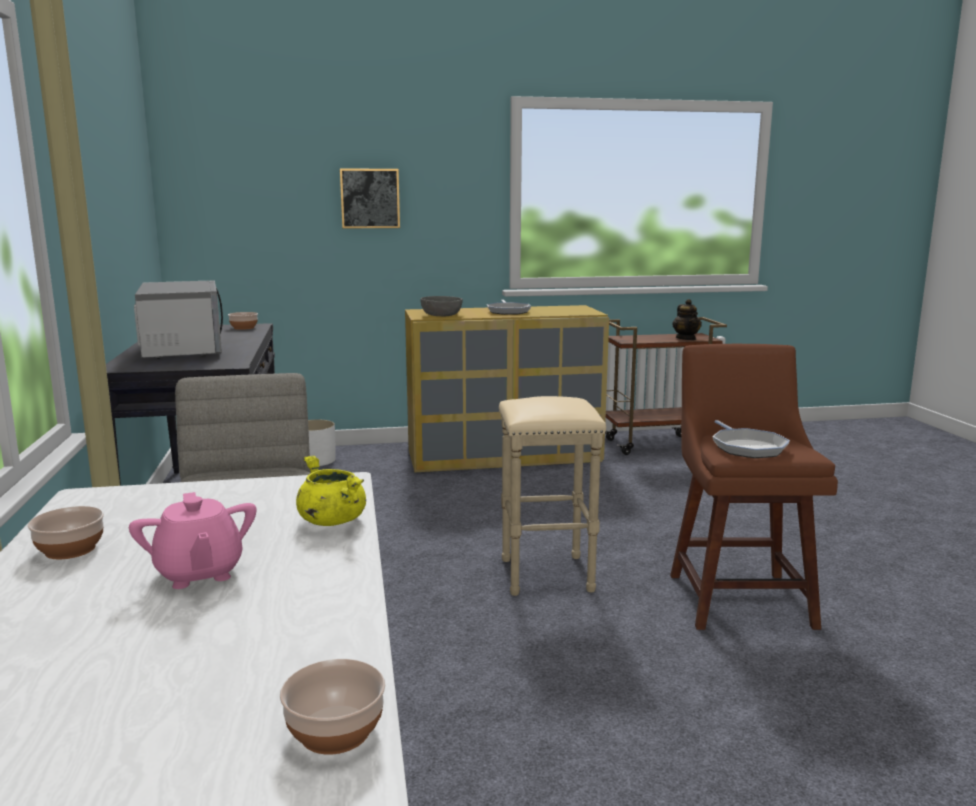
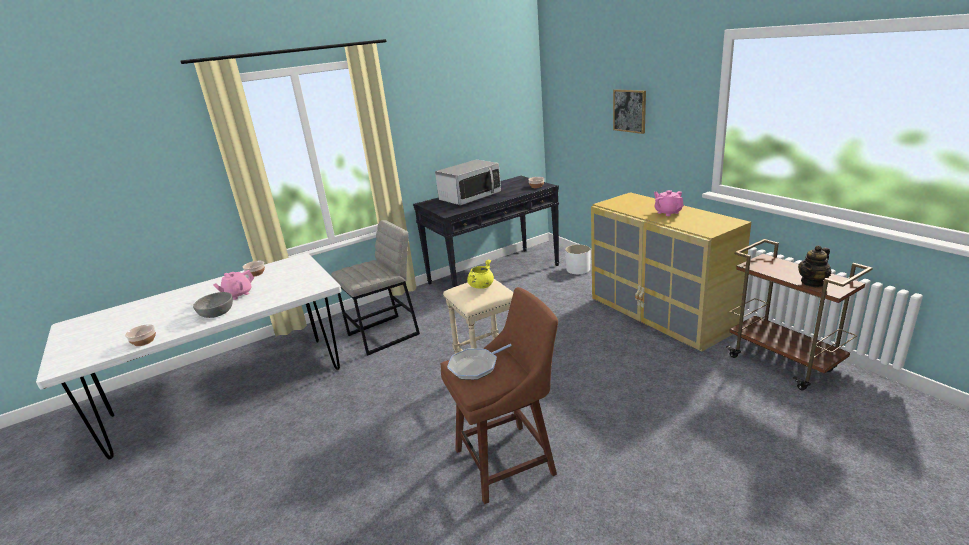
camera: 70 degrees right, 10 degrees up
yellow cooking pot [296,455,366,526] -> yellow cooking pot moved to [467,259,494,289]
grey bowl [420,296,463,316] -> grey bowl moved to [193,292,233,318]
frying pan [487,299,531,315] -> pink teapot [654,190,684,216]

